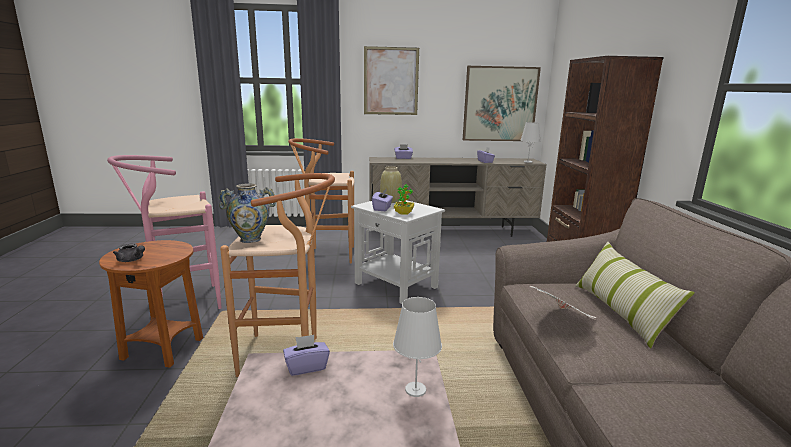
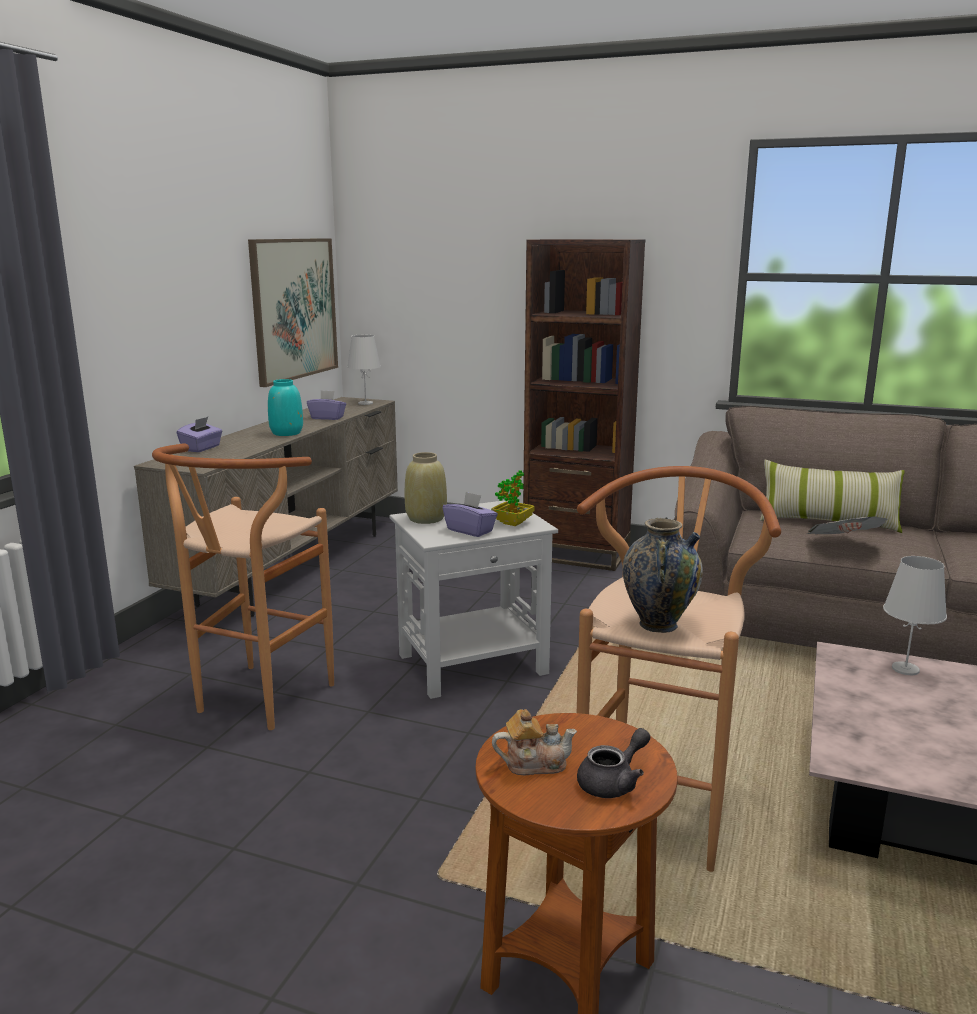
camera: 65 degrees left, 0 degrees up
pink stool [107,155,222,309] -> none
purple tissue box [283,335,330,376] -> none
picture [364,46,419,115] -> none
none -> turquoise vase [268,379,303,436]
none -> teapot [492,709,577,775]

